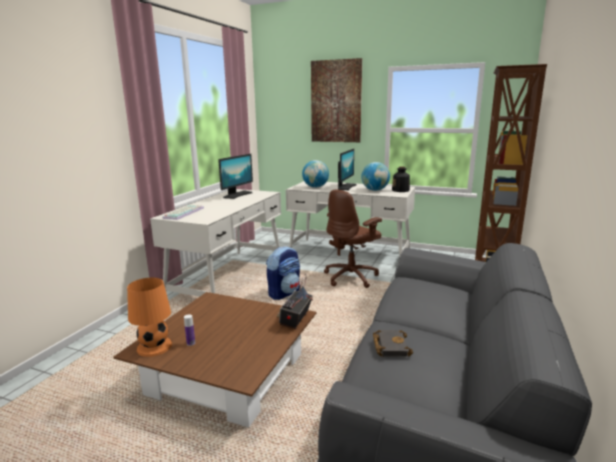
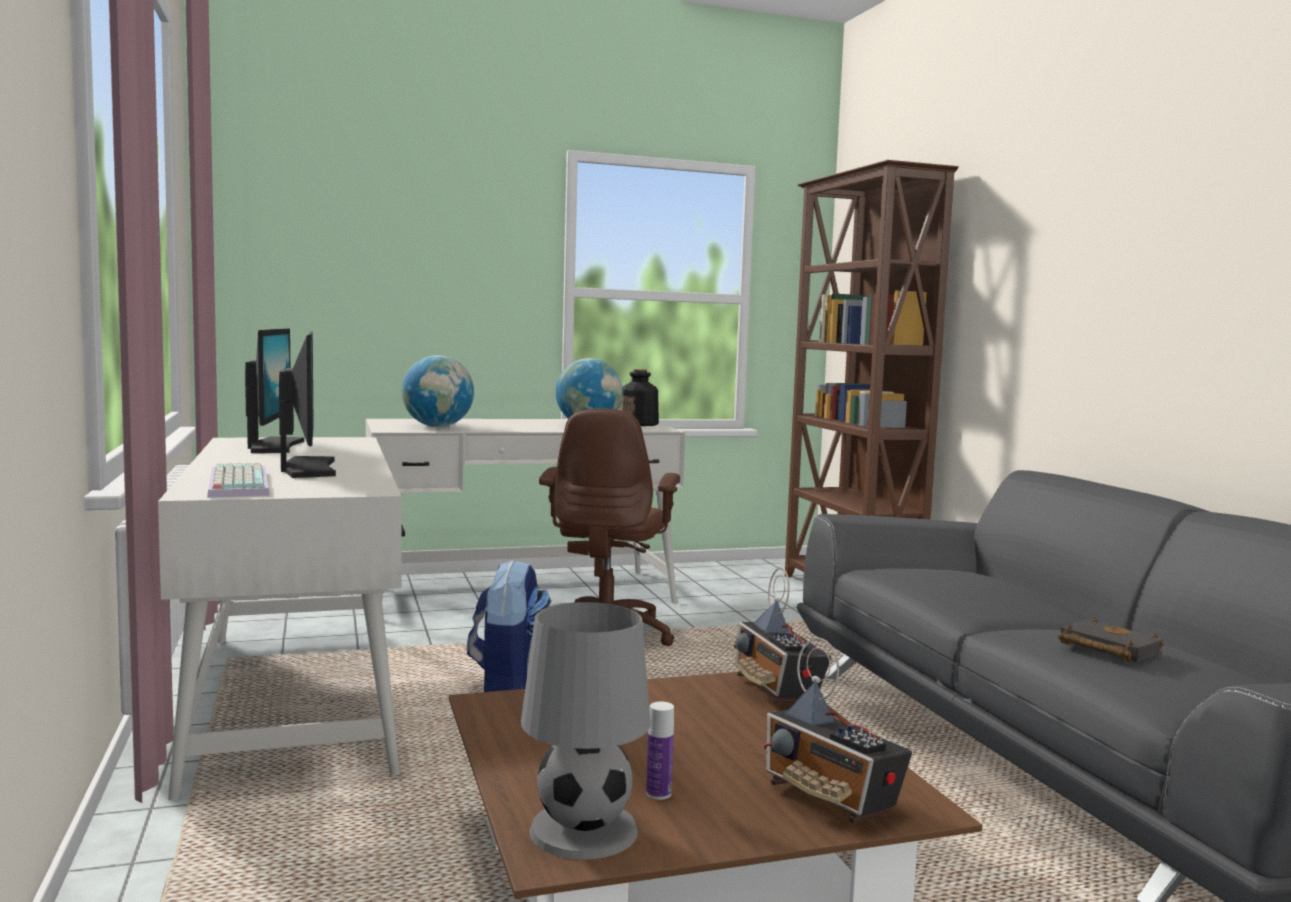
camera: 40 degrees left, 10 degrees down
orange table lamp [127,278,172,357] -> grey table lamp [521,602,651,860]
picture [311,58,362,142] -> none
monitor [338,149,357,190] -> monitor moved to [279,332,336,478]
none -> radio [764,638,912,823]

